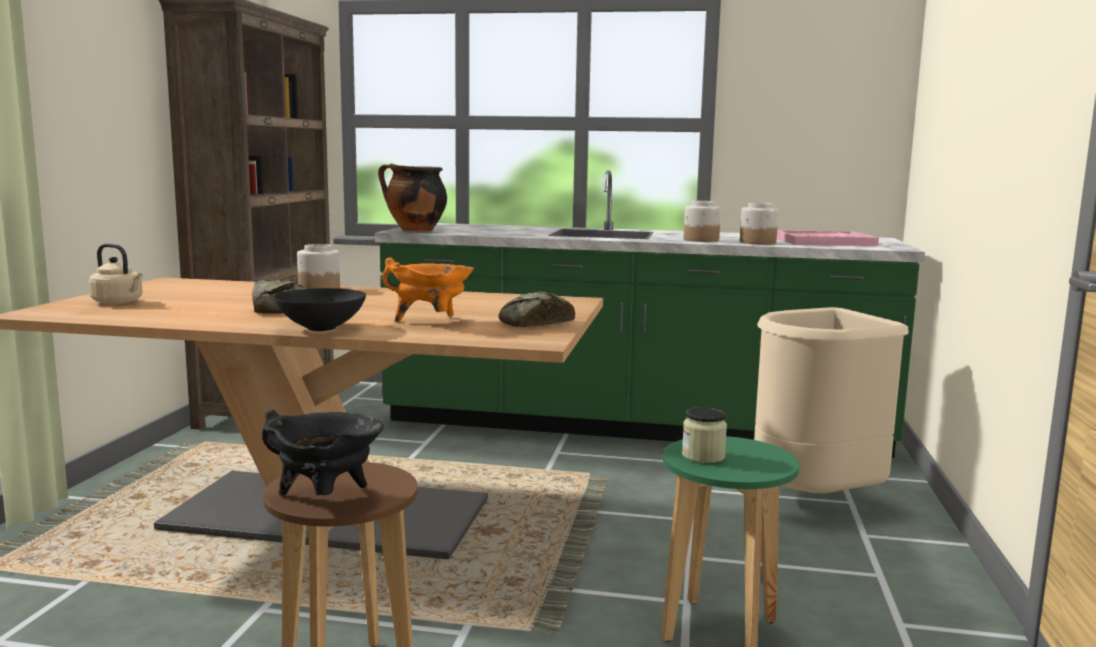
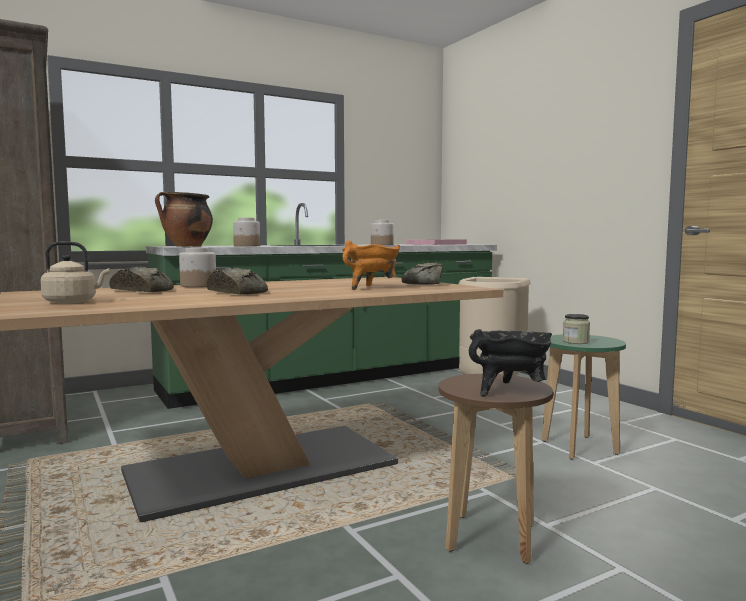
camera: 40 degrees left, 5 degrees down
black bowl [274,288,366,331] -> none
jar [740,202,779,245] -> jar moved to [233,217,260,247]
none -> bread [109,267,174,292]

